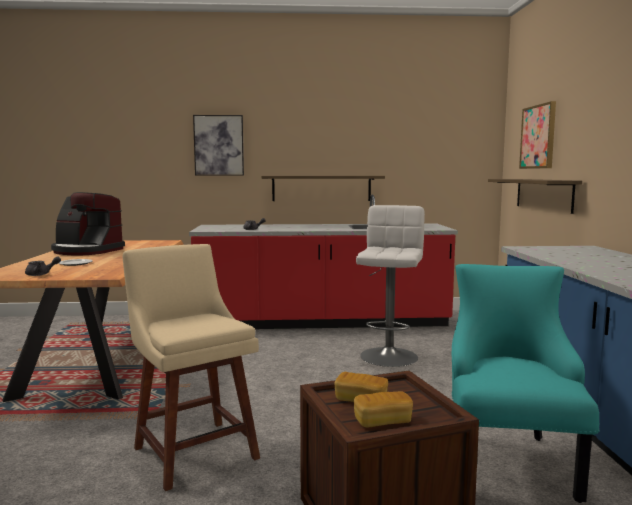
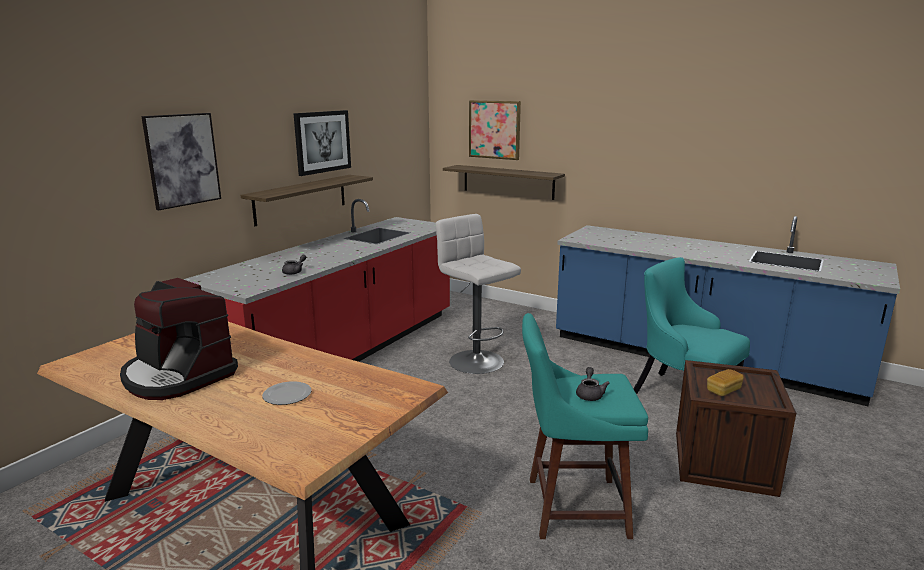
camera: 55 degrees left, 10 degrees up
grey teapot [25,257,61,276] -> grey teapot moved to [576,367,610,401]
coffee machine [51,192,125,255] -> coffee machine turned 75 degrees clockwise [120,278,238,400]
beige stool [123,244,260,491] -> turquoise stool [522,313,648,539]
bread [354,391,413,427] -> none
none -> picture [293,110,351,176]

